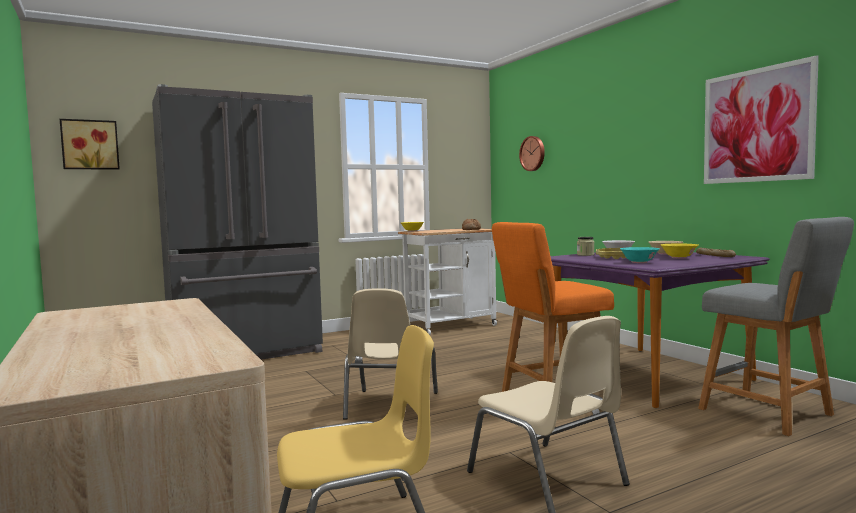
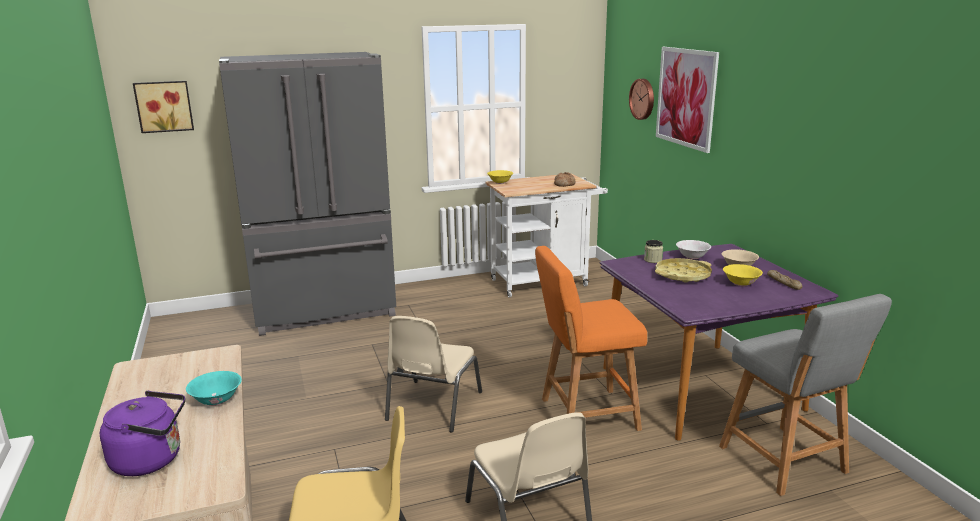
camera: 10 degrees right, 15 degrees up
turquoise bowl [620,247,659,263] -> turquoise bowl moved to [186,371,242,406]
picture [704,55,819,184] -> picture moved to [656,47,719,153]
none -> purple kettle [100,391,185,476]

